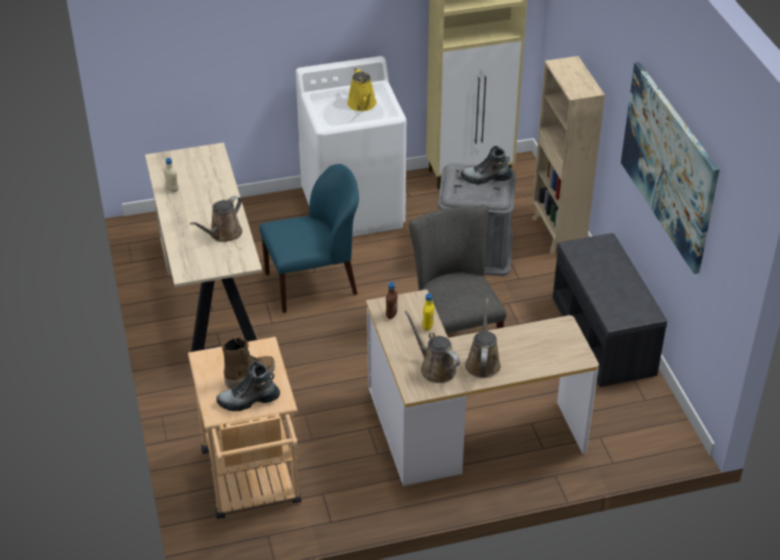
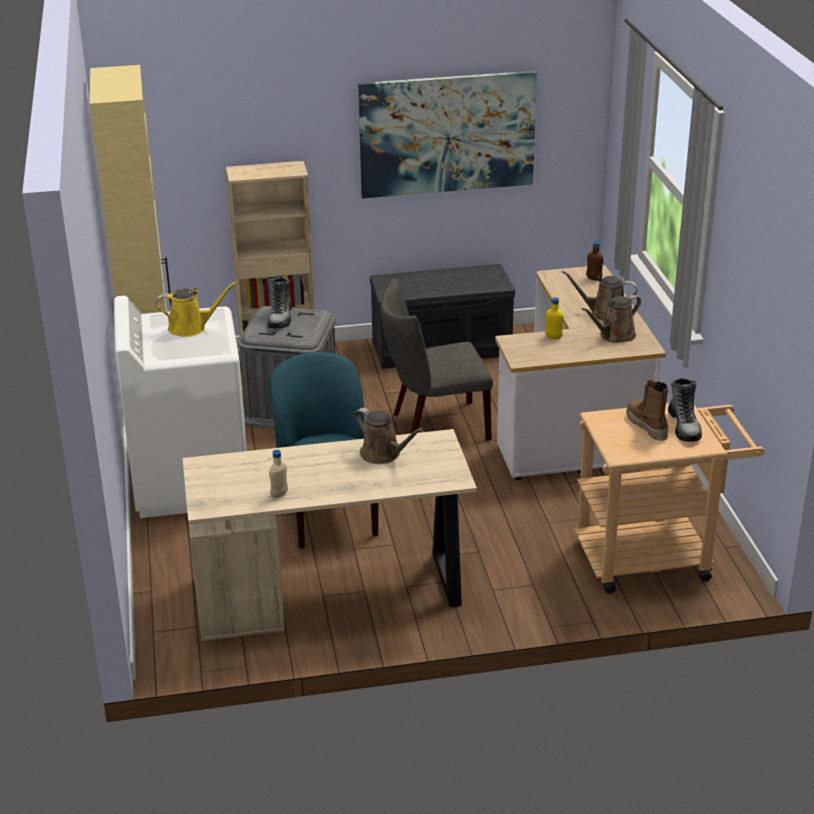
camera: 85 degrees left, 10 degrees down
brown bottle [386,282,397,319] -> brown bottle moved to [586,241,603,281]

